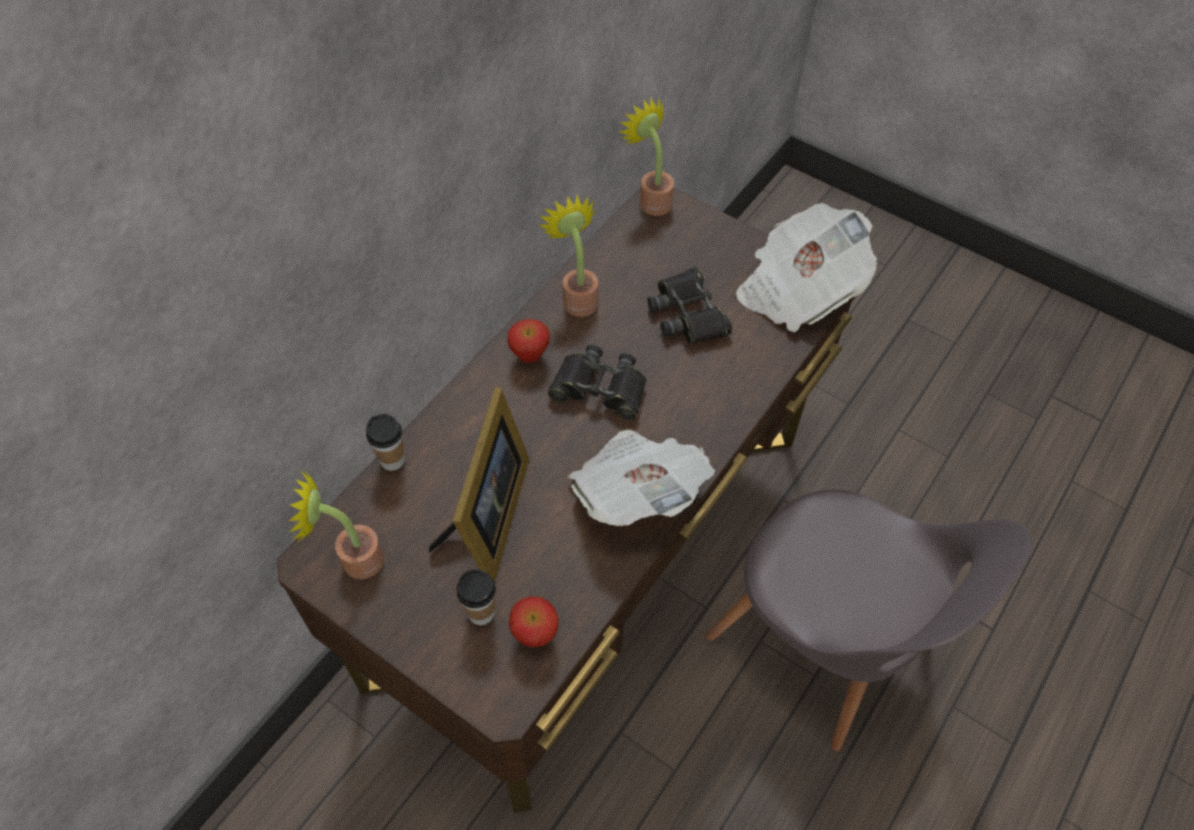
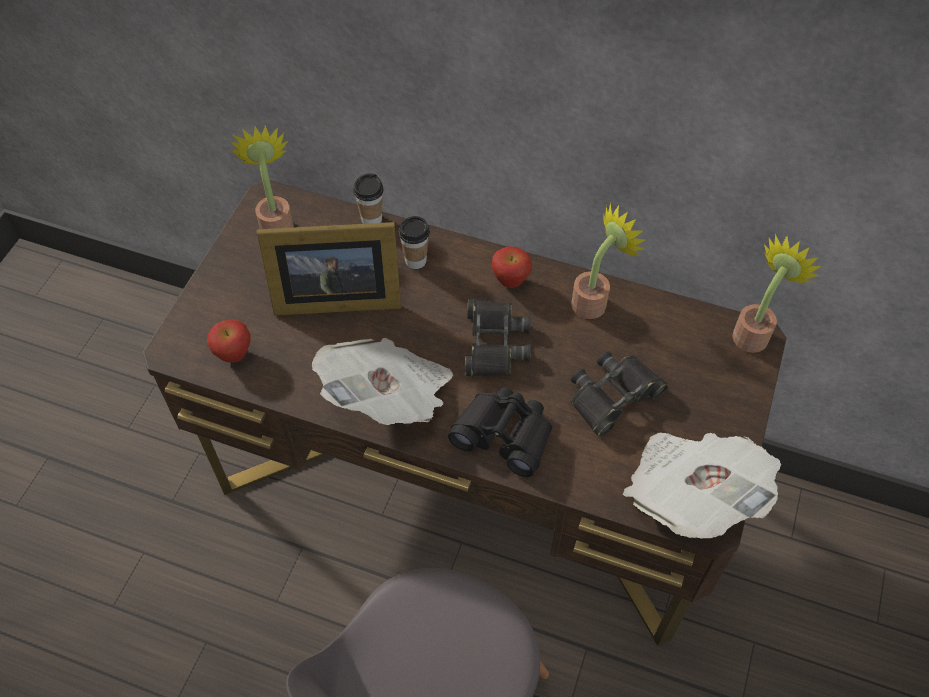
camera: 75 degrees right, 0 degrees up
cup [456,569,496,625] -> cup moved to [399,216,430,269]
none -> black binoculars [448,387,552,477]

